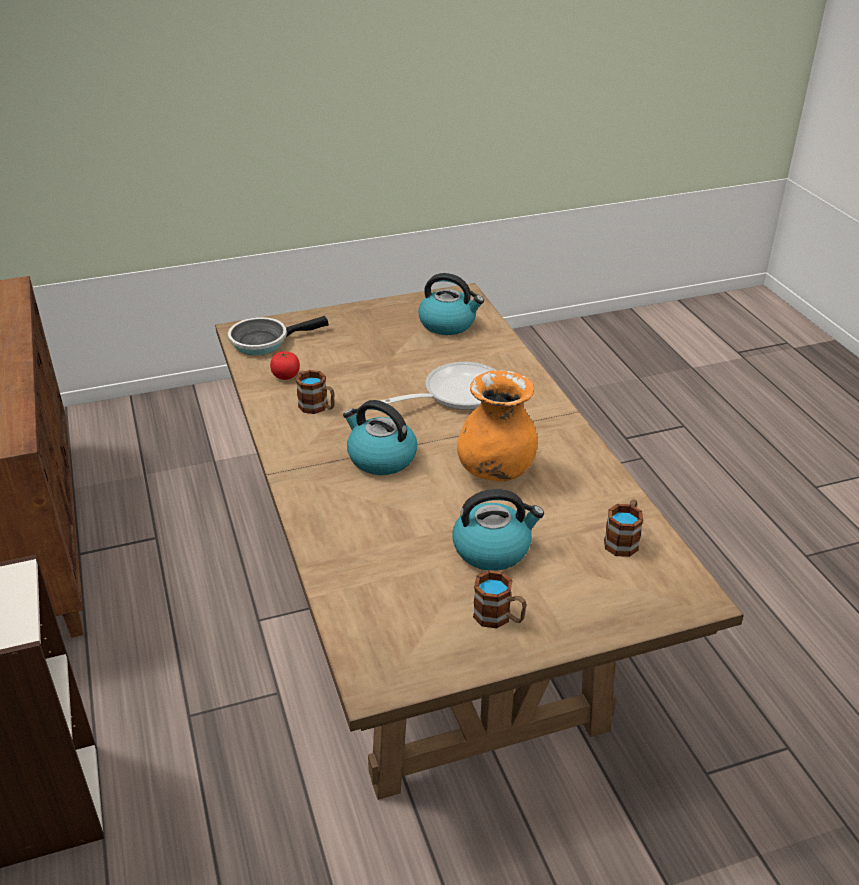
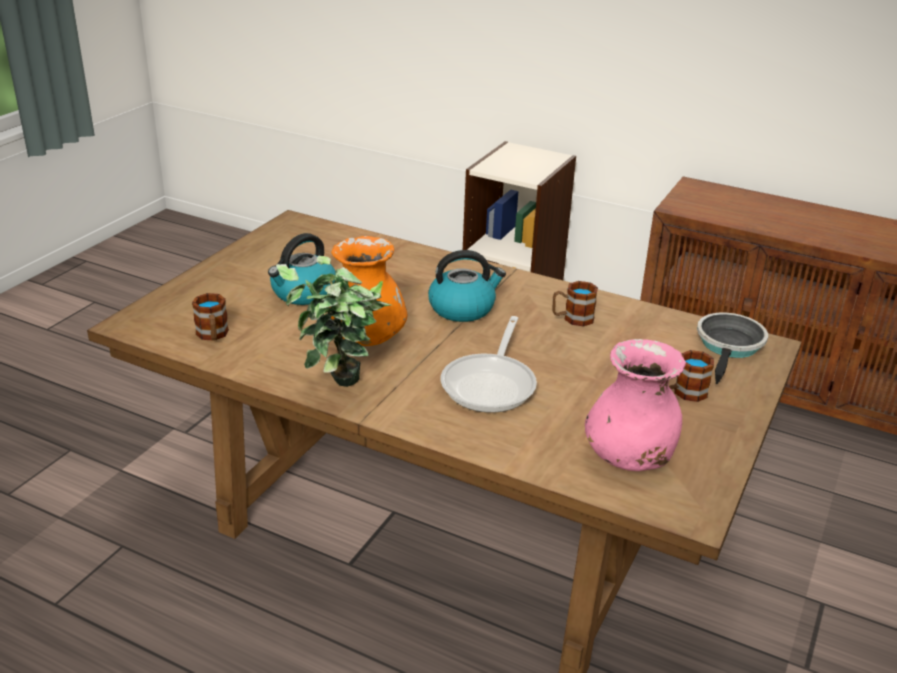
camera: 135 degrees right, 5 degrees down
tomato [270,351,300,380] -> none
kettle [418,273,484,335] -> pink vase [585,339,686,471]
mug [473,570,527,628] -> mug moved to [669,350,714,402]
none -> potted plant [276,256,391,387]

